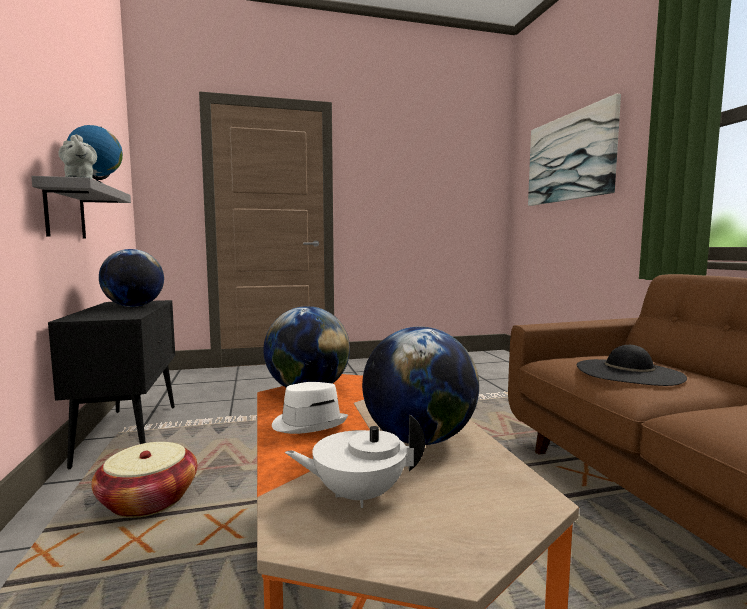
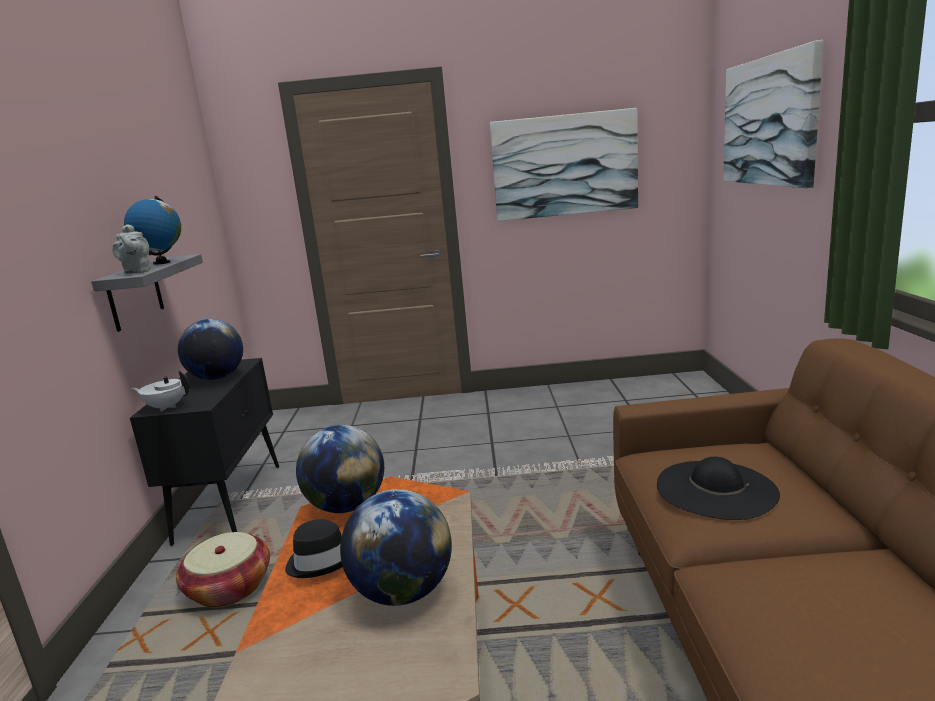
camera: 15 degrees right, 10 degrees up
white hat [272,382,348,434] -> black hat [285,519,343,578]
white teapot [285,414,425,508] -> white teapot moved to [131,371,190,412]
none -> picture [490,108,638,221]

